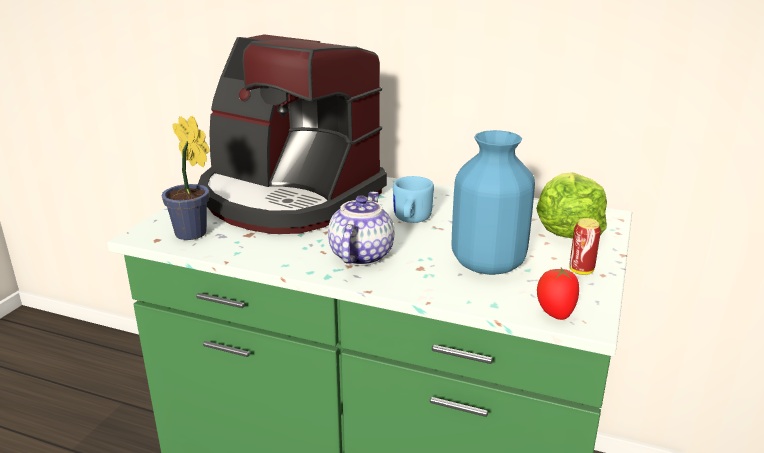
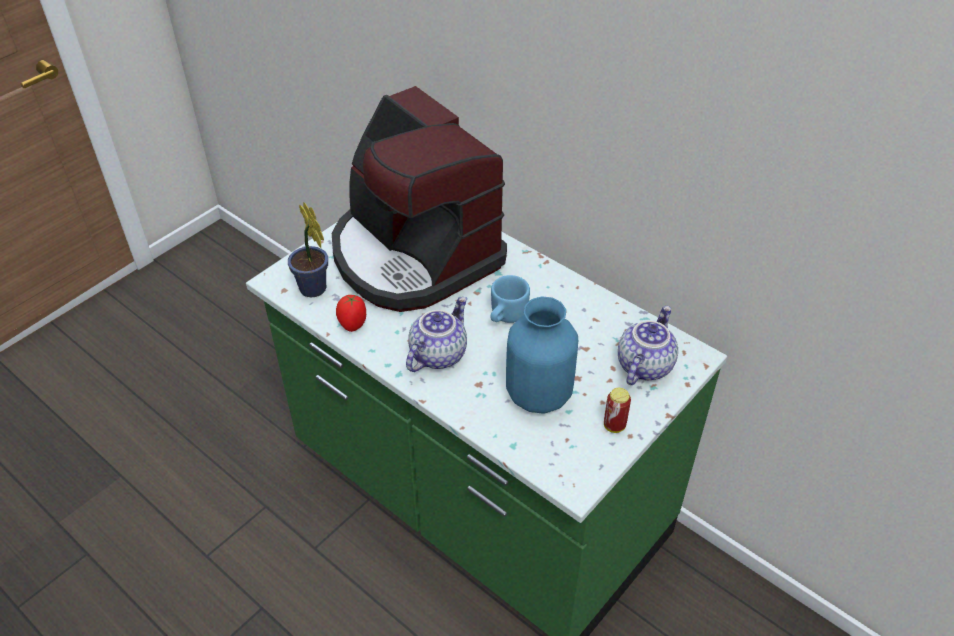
camera: 20 degrees right, 20 degrees up
lettuce [536,172,607,238] -> teapot [618,306,678,385]
tomato [537,267,579,320] -> tomato moved to [336,295,366,332]

